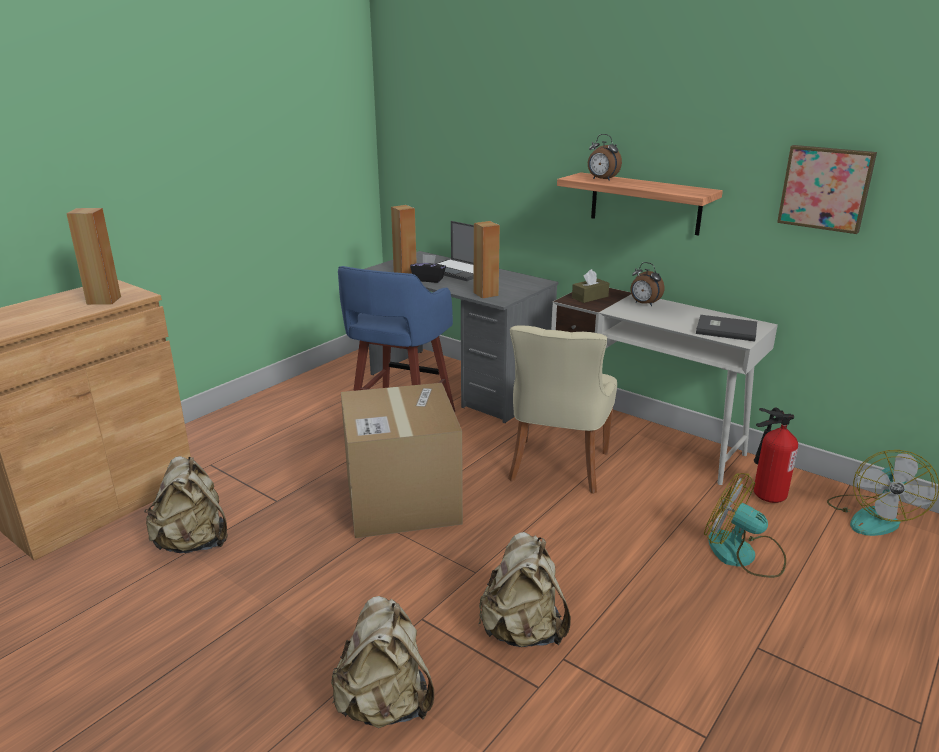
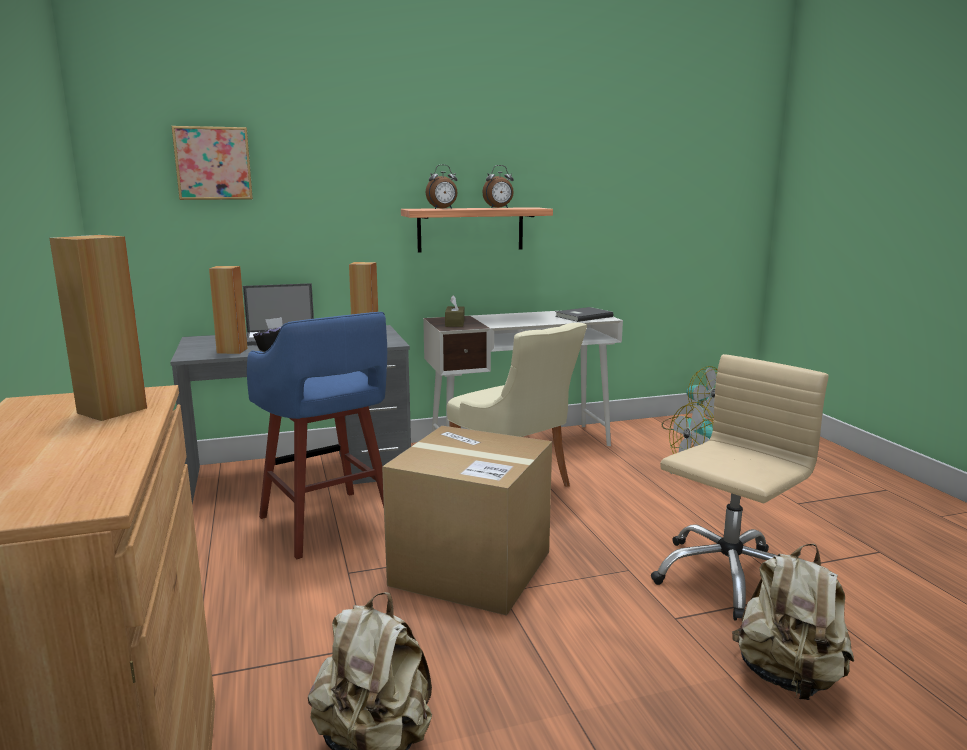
camera: 55 degrees left, 10 degrees down
beige backpack [479,532,571,647] -> beige office chair [651,354,828,621]
alarm clock [630,262,664,306] -> alarm clock moved to [482,165,514,208]
fire extinguisher [754,408,798,503] -> none
picture [777,145,877,234] -> picture moved to [172,126,253,200]

